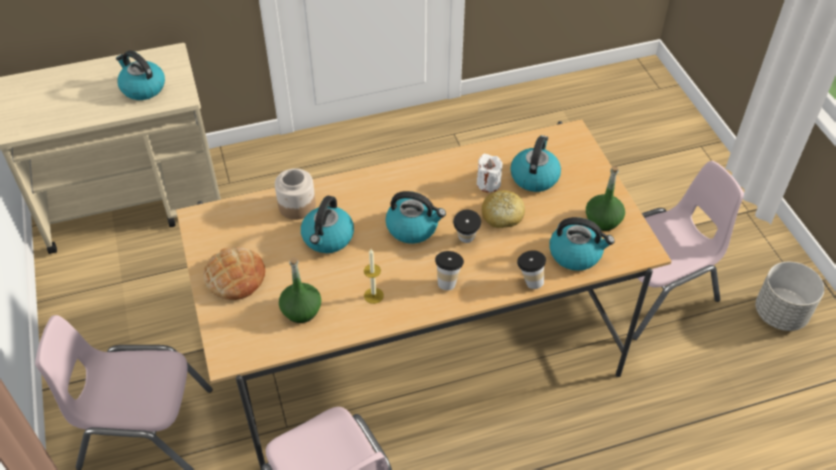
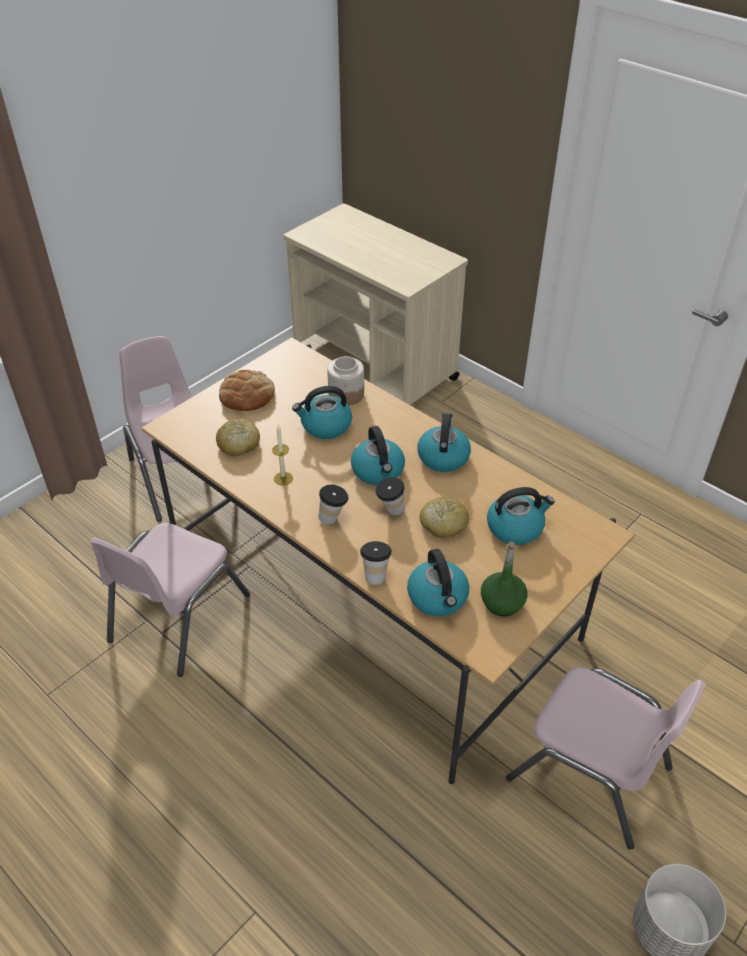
camera: 60 degrees right, 5 degrees down
kettle [116,50,165,100] -> kettle moved to [417,413,471,472]
green bottle [279,257,321,323] -> bread [216,419,260,456]
white candle [477,154,503,192] -> none

